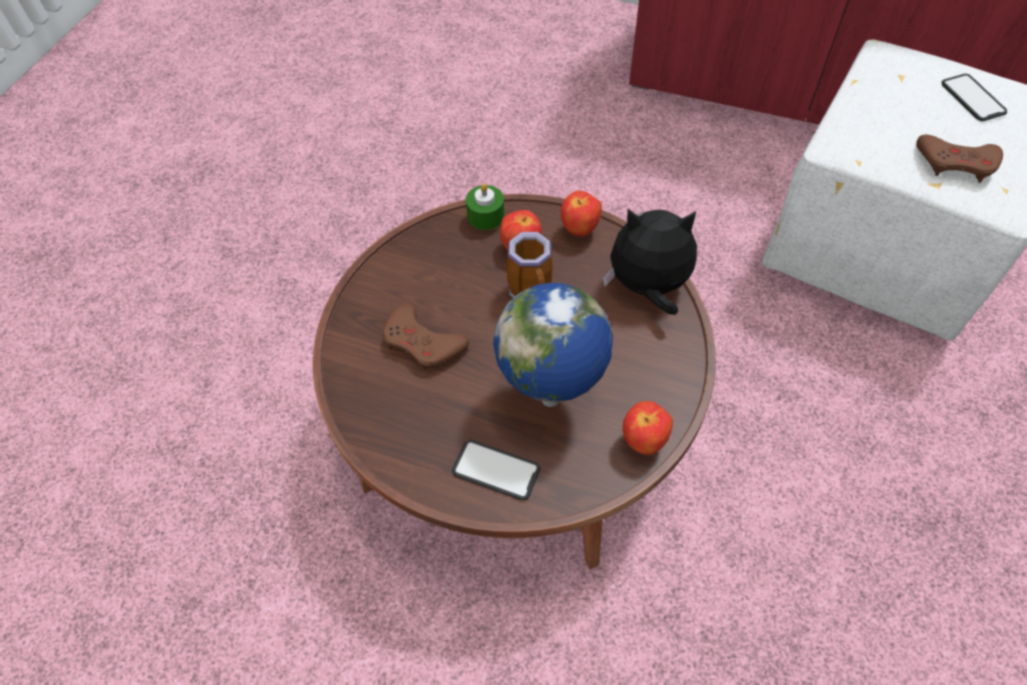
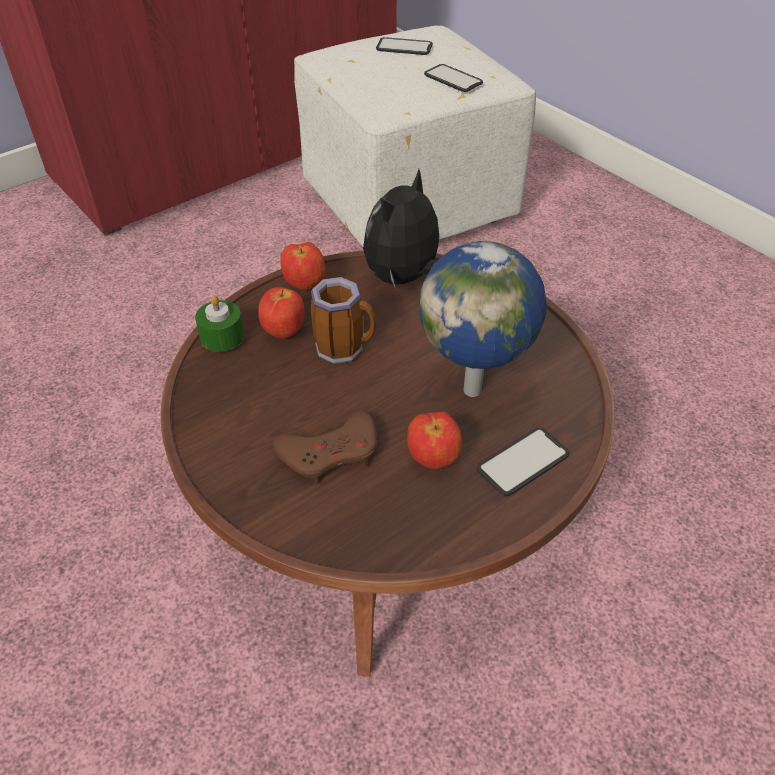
camera: 60 degrees left, 10 degrees down
apple [623,401,673,455] -> apple moved to [407,412,462,469]
brown game controller [916,134,1003,182] -> phone [424,64,483,92]

